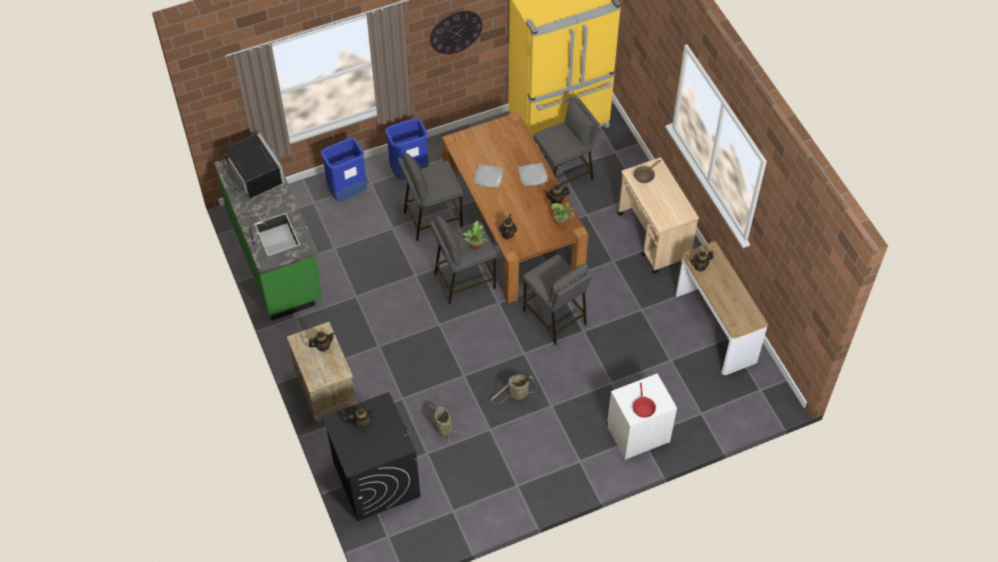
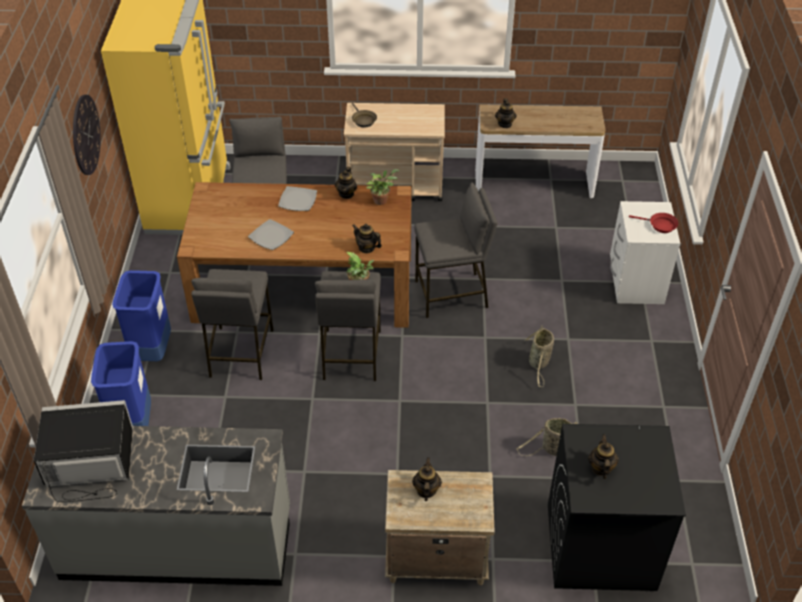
camera: 65 degrees left, 10 degrees down
green counter [214,144,322,321] -> grey counter [22,426,290,586]

